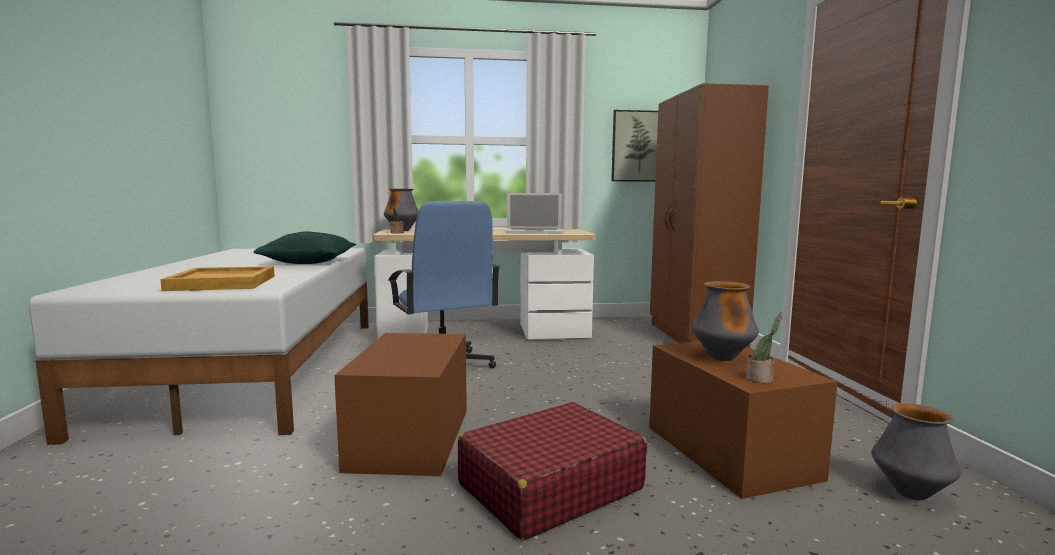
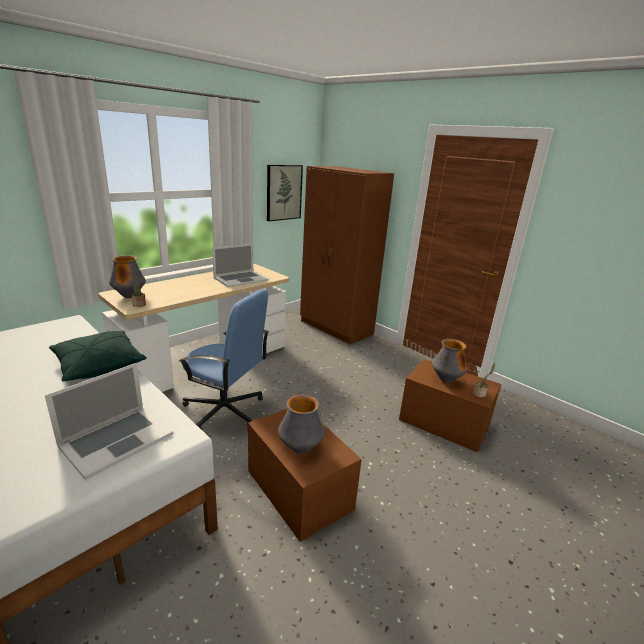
camera: 40 degrees left, 15 degrees up
beige tray [160,266,275,291] -> laptop [45,363,173,480]
red suitcase [458,402,647,540] -> none
vase [872,403,961,500] -> vase moved to [278,395,325,454]

